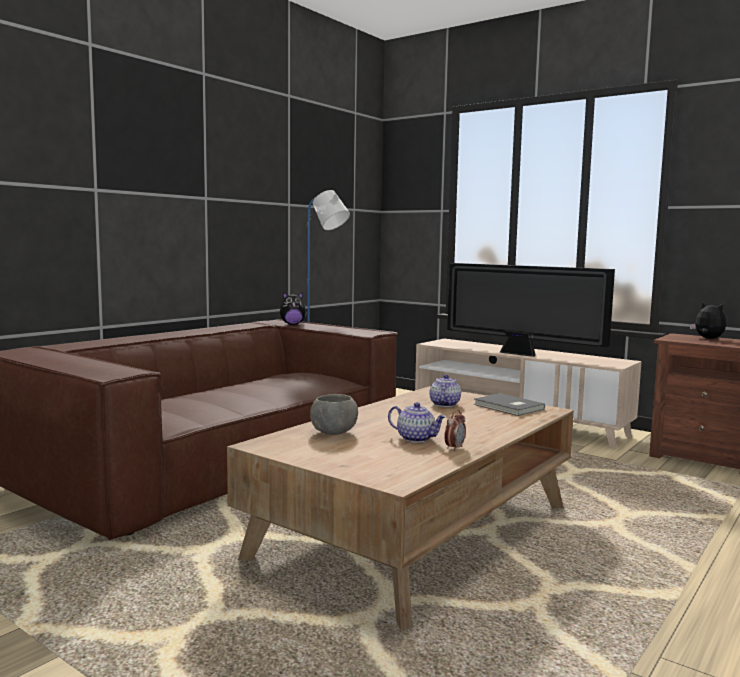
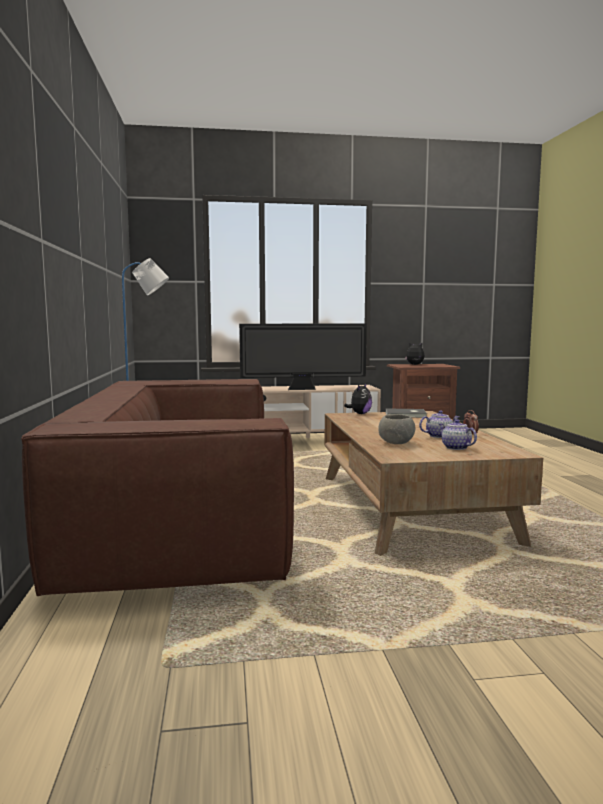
camera: 45 degrees left, 0 degrees up
plush toy [280,292,307,325] -> plush toy moved to [344,384,372,414]
teapot [429,374,461,407] -> teapot moved to [439,419,477,450]

